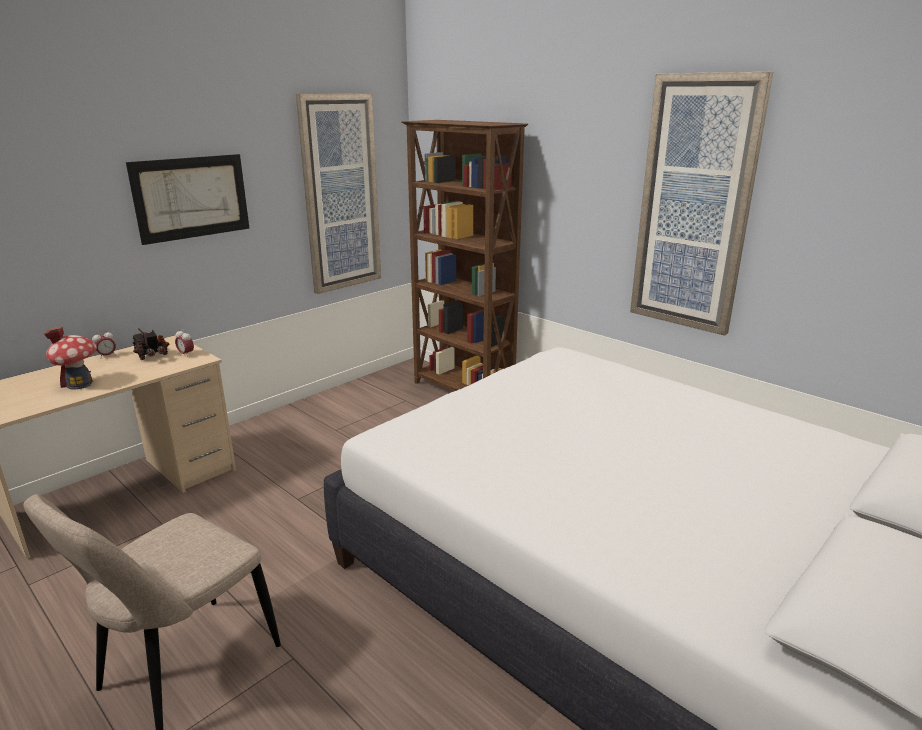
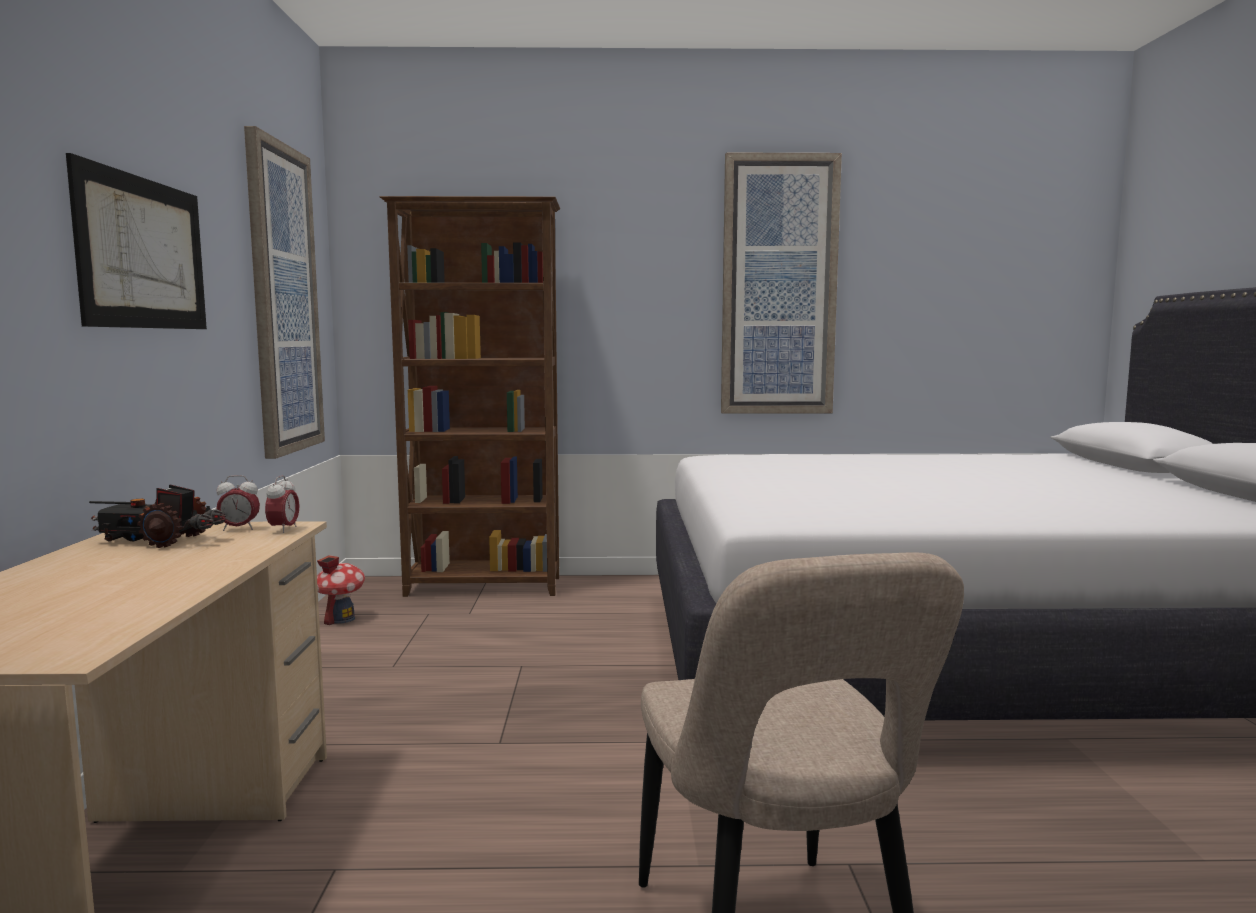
camera: 45 degrees left, 15 degrees down
toy house [44,327,97,390] -> toy house moved to [317,555,365,625]
alarm clock [92,330,116,359] -> alarm clock moved to [265,475,299,533]

